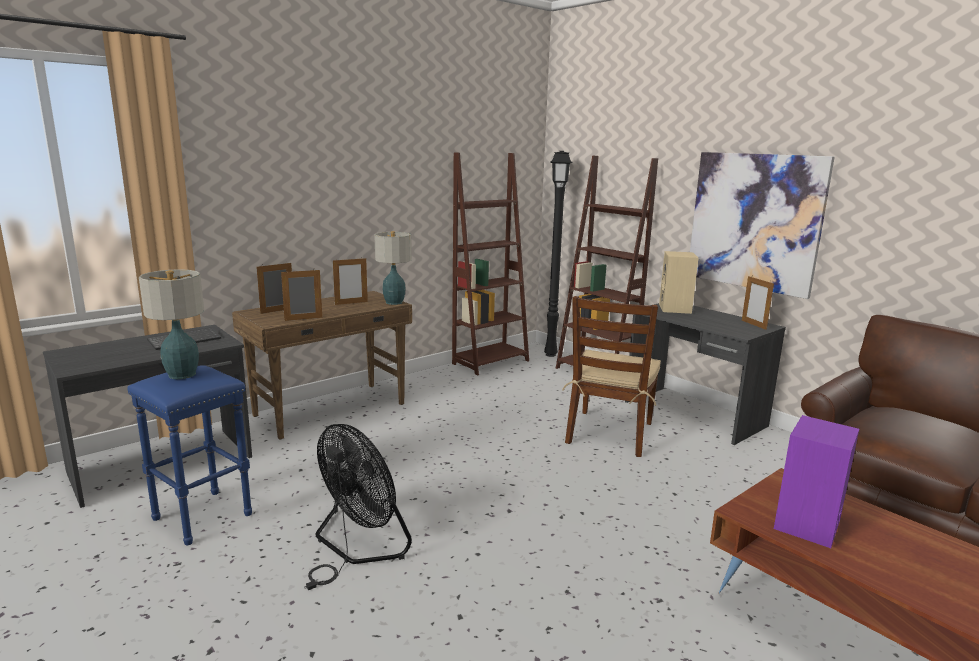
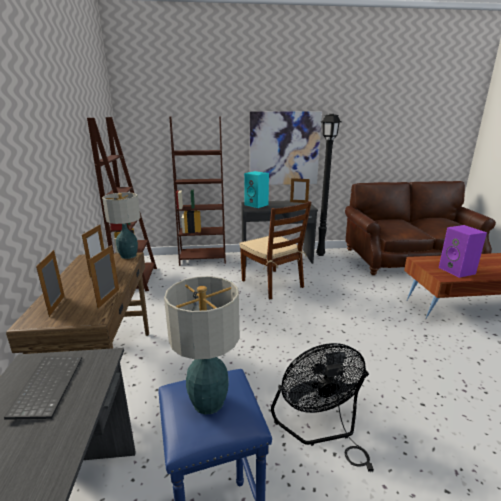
camera: 55 degrees left, 5 degrees up
black floor lamp [544,151,572,357] -> black floor lamp moved to [316,114,341,256]
beige speaker [659,251,698,314] -> turquoise speaker [244,171,269,208]

